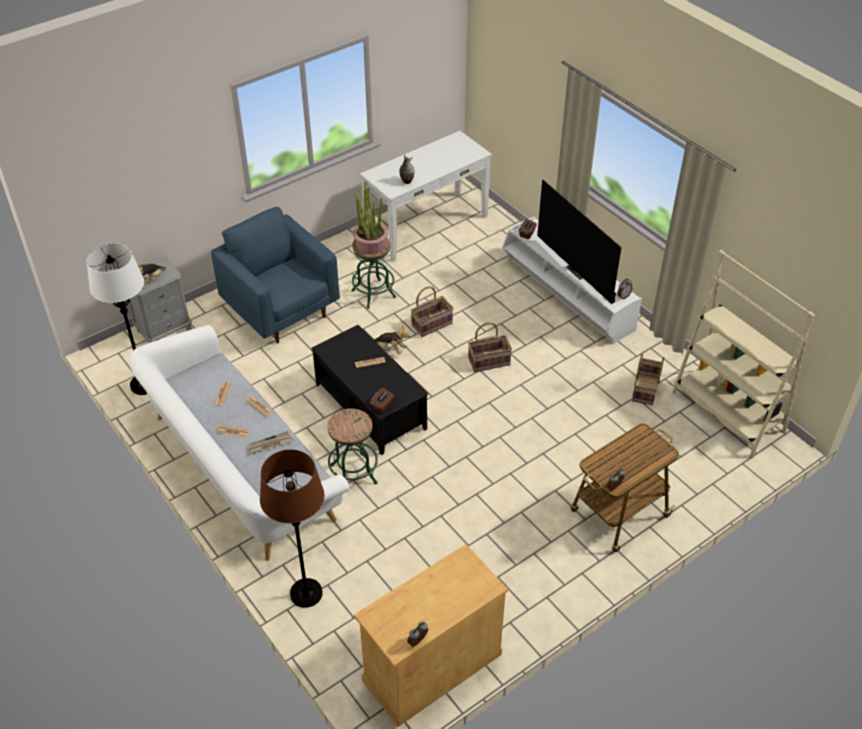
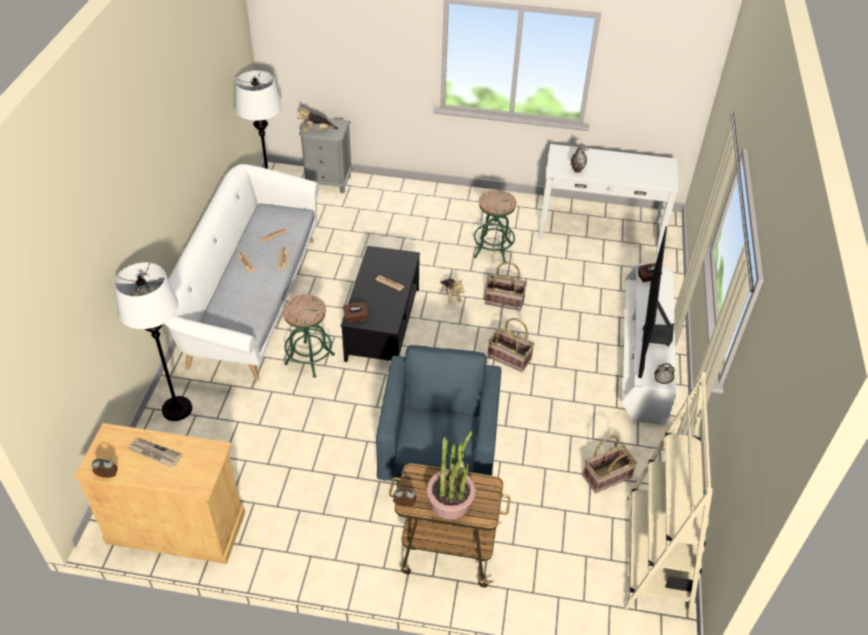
camera: 45 degrees right, 0 degrees up
blue armchair [211,207,340,343] -> blue armchair moved to [376,345,501,489]
newspaper [248,431,293,453] -> newspaper moved to [128,438,183,467]
brown floor lamp [260,449,324,608] -> white floor lamp [114,262,192,421]
potted plant [353,181,388,254] -> potted plant moved to [427,430,476,520]

